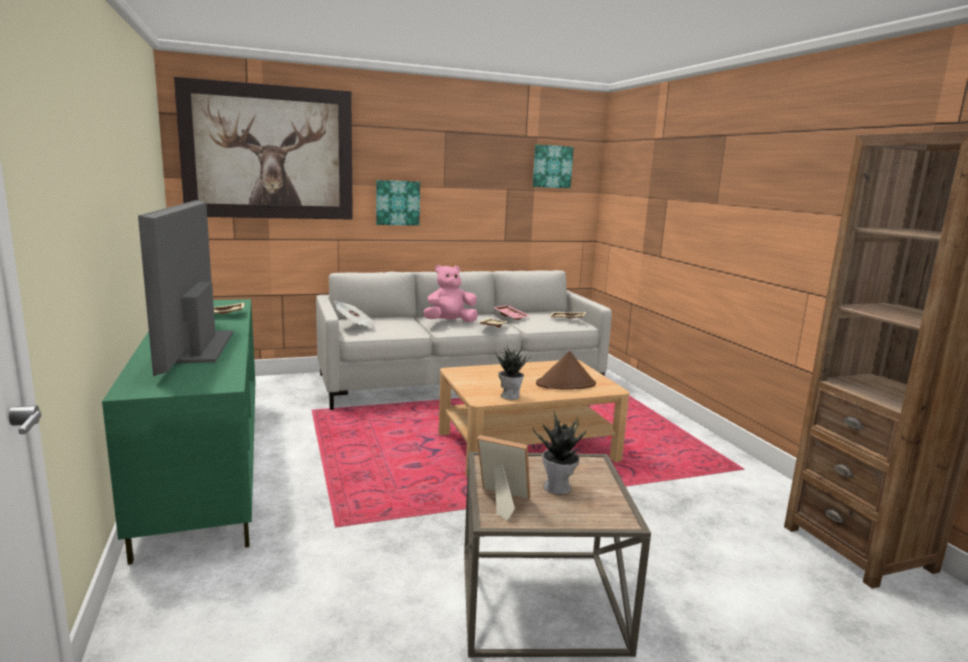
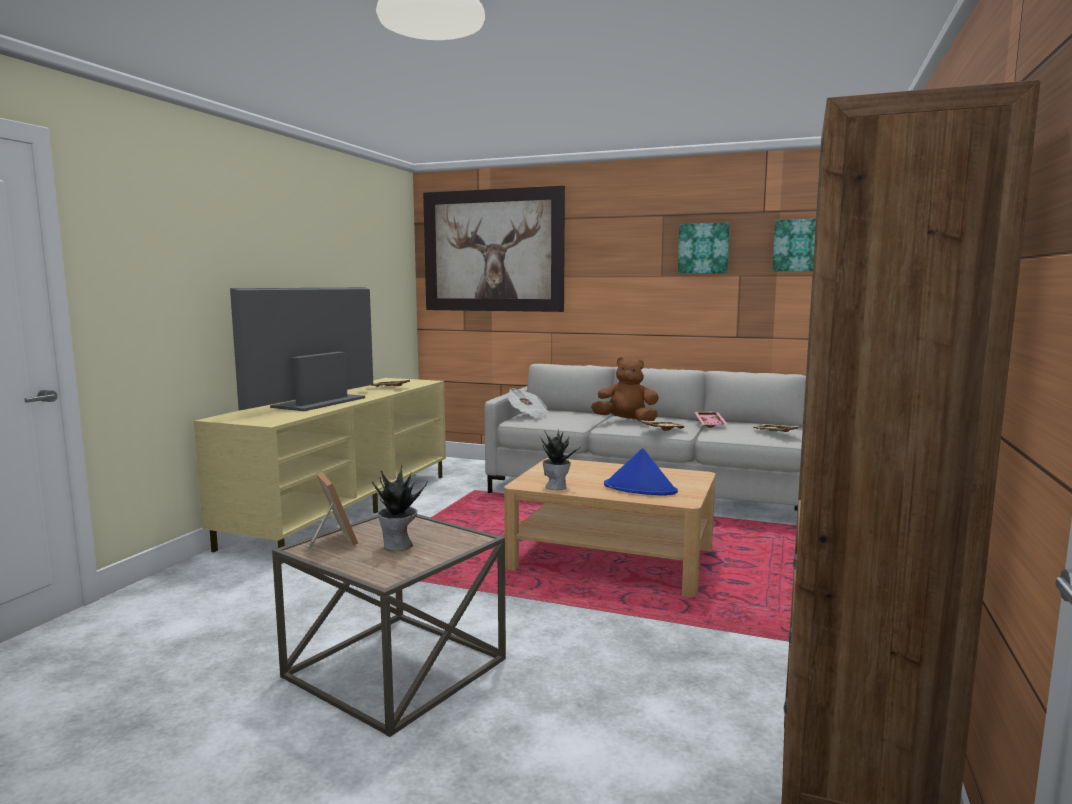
camera: 40 degrees right, 5 degrees down
green tv stand [102,299,255,565] -> beige tv stand [194,378,446,564]
picture [376,180,420,226] -> picture moved to [678,223,730,273]
pink plush toy [423,265,478,322] -> brown plush toy [591,357,659,422]
brown hat [536,351,596,390] -> blue hat [604,448,678,496]

